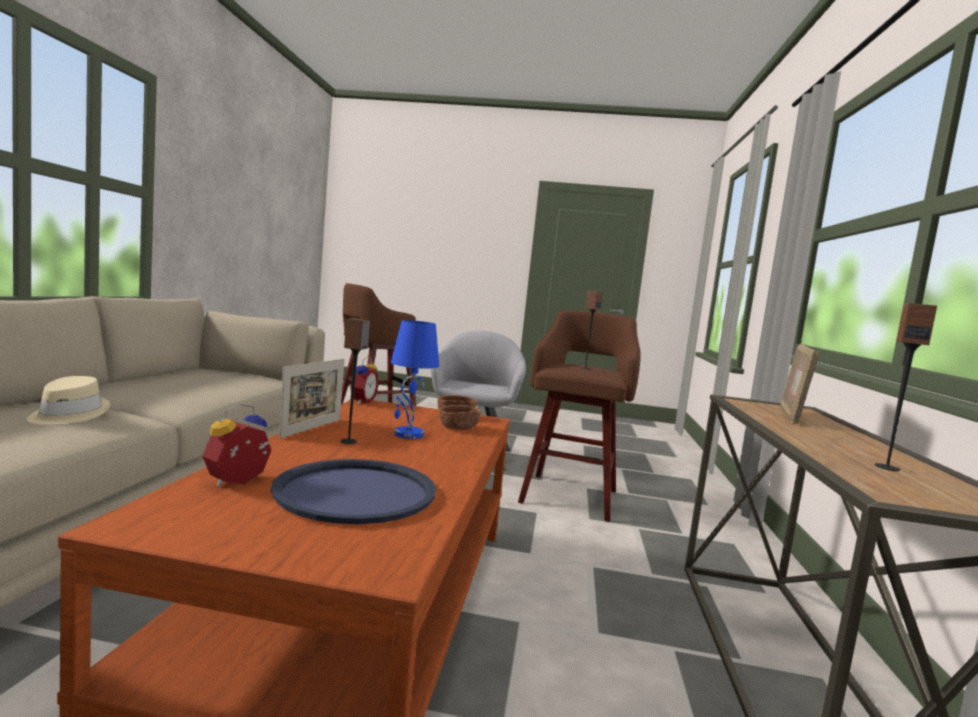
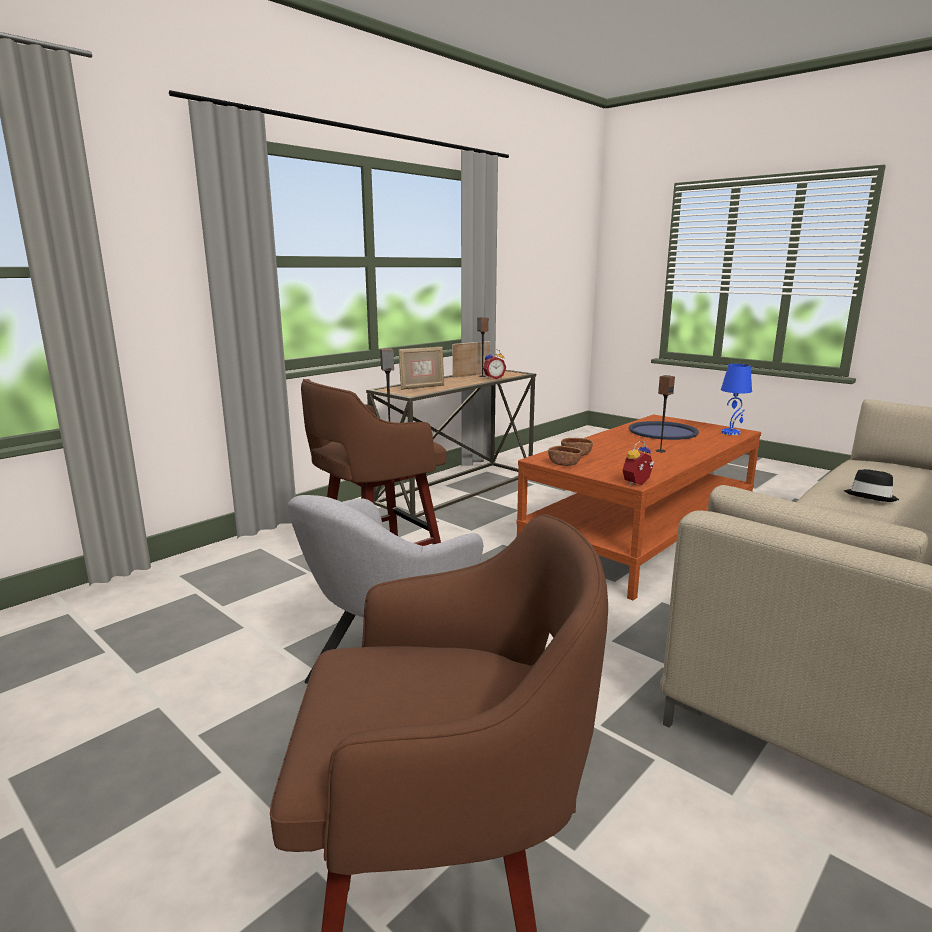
camera: 145 degrees left, 10 degrees up
beige hat [27,376,110,424] -> black hat [844,469,899,502]
alarm clock [202,403,272,487] -> alarm clock moved to [483,349,506,379]
picture frame [279,359,345,438] -> picture frame moved to [452,341,490,378]
blue table lamp [391,320,439,439] -> blue table lamp moved to [721,364,752,435]

